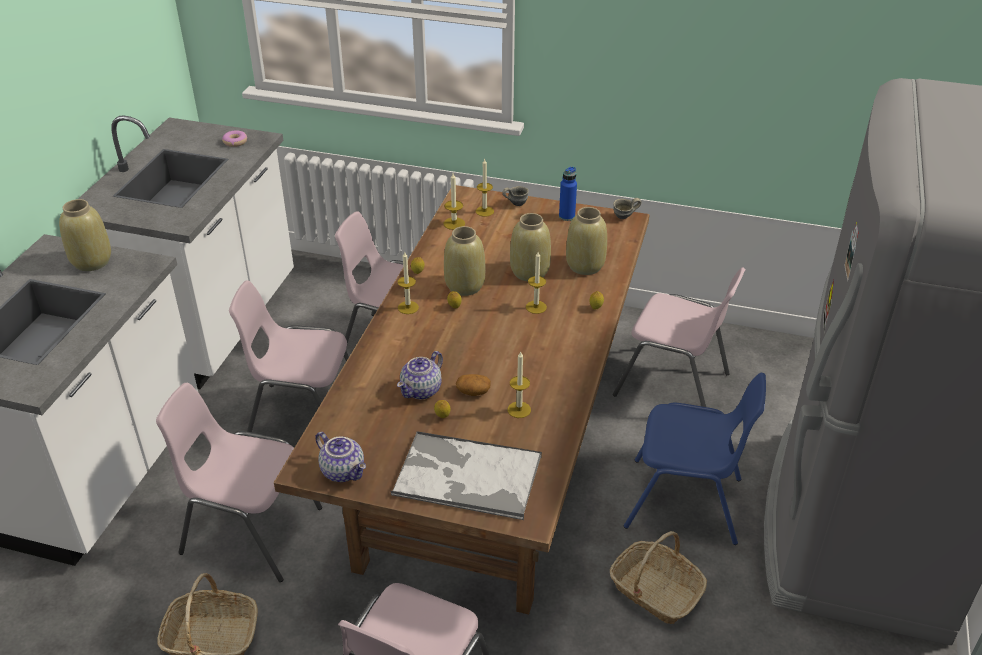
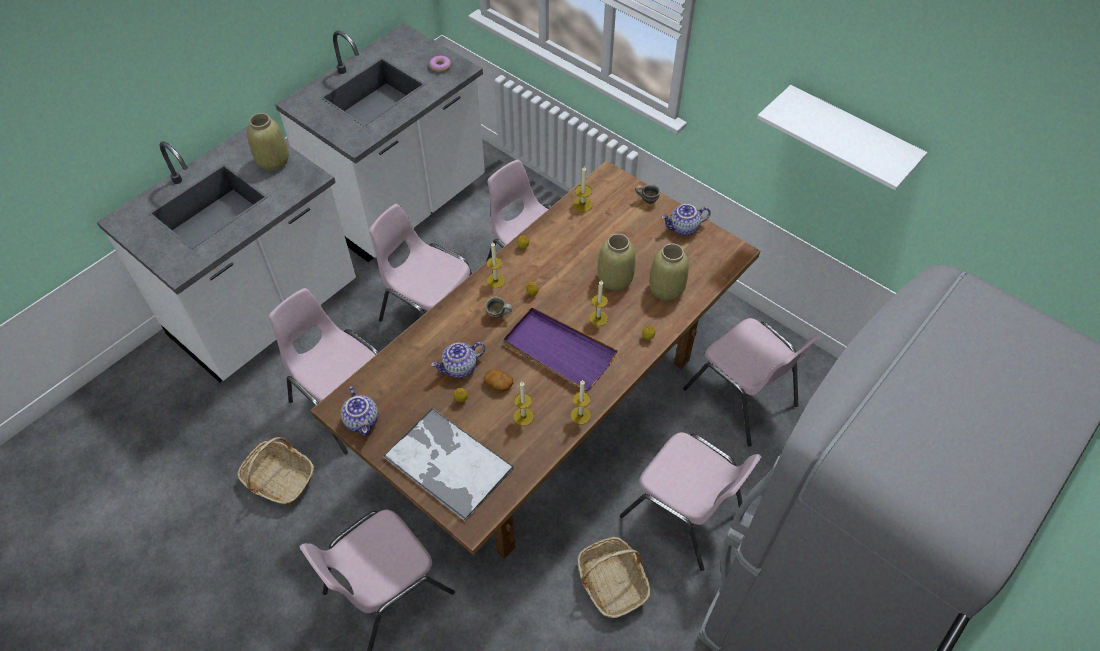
camera: 25 degrees right, 15 degrees up
beige vase [444,226,485,296] -> none
candle [476,158,494,217] -> candle moved to [571,380,591,424]
blue bottle [559,167,577,221] -> teapot [661,204,711,236]
grey mug [613,198,642,219] -> grey mug moved to [485,296,512,318]
blue chair [624,372,766,545] -> pink chair [620,432,761,571]
none -> purple tray [503,307,618,391]
none -> white shelf [757,85,927,190]

